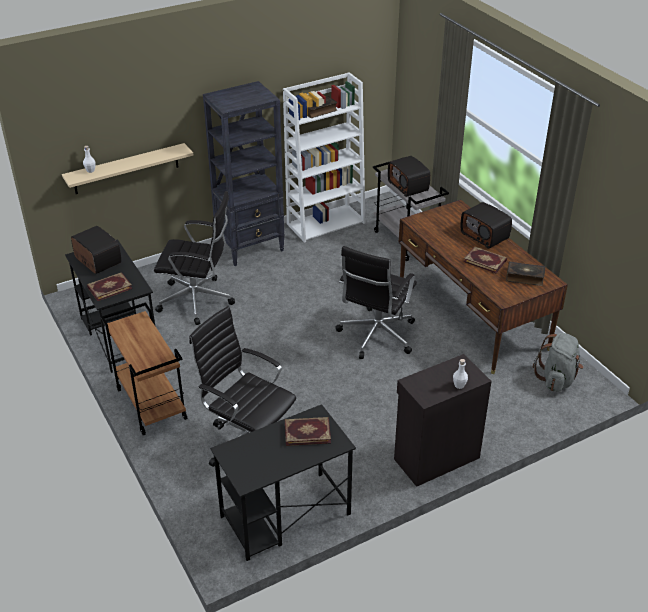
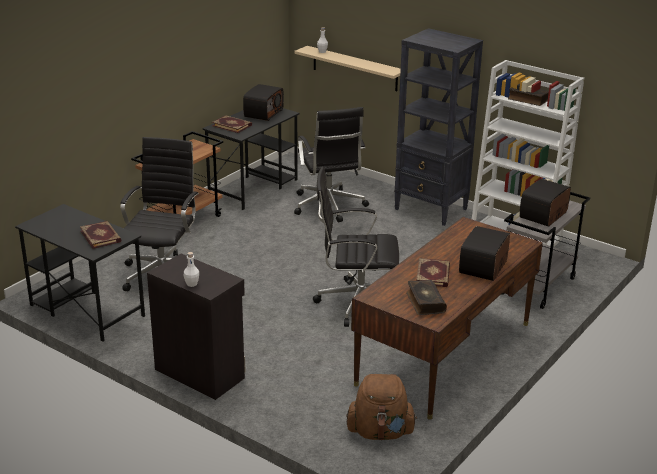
camera: 65 degrees right, 10 degrees down
grey backpack [533,333,584,392] -> brown backpack [346,374,417,441]

